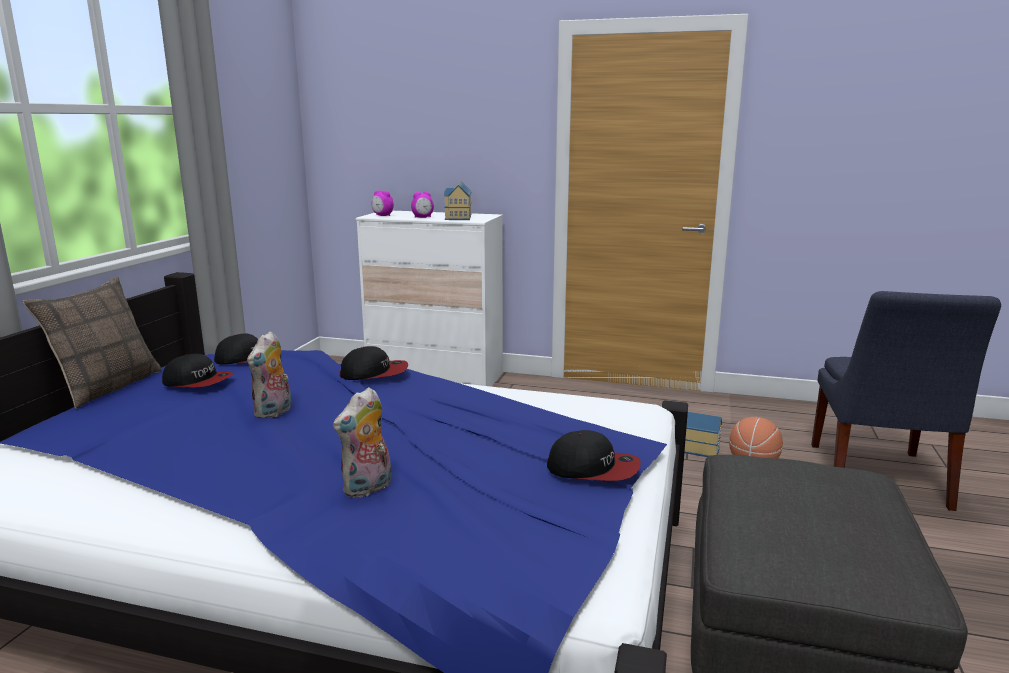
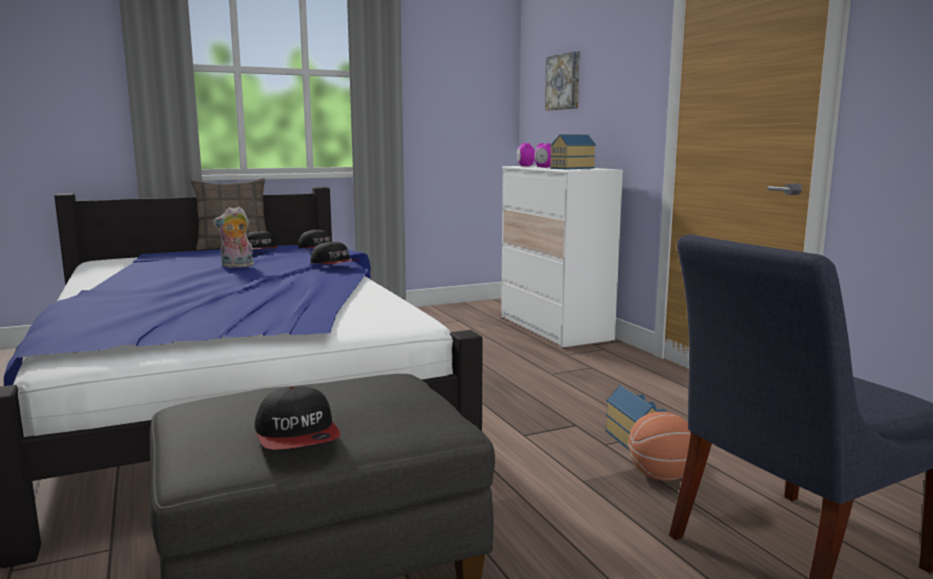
camera: 50 degrees right, 5 degrees down
plush toy [333,387,392,498] -> none
cap [547,430,641,481] -> cap moved to [255,386,340,450]
none -> picture [545,51,580,111]

